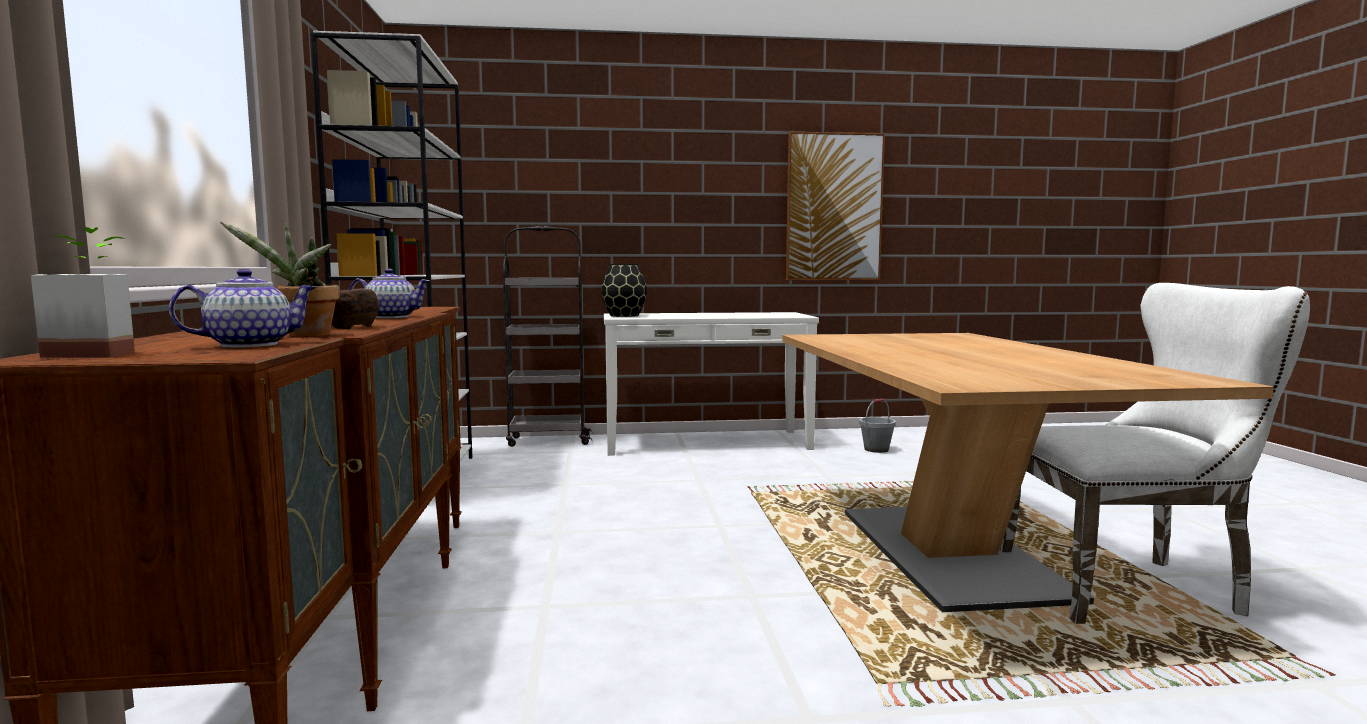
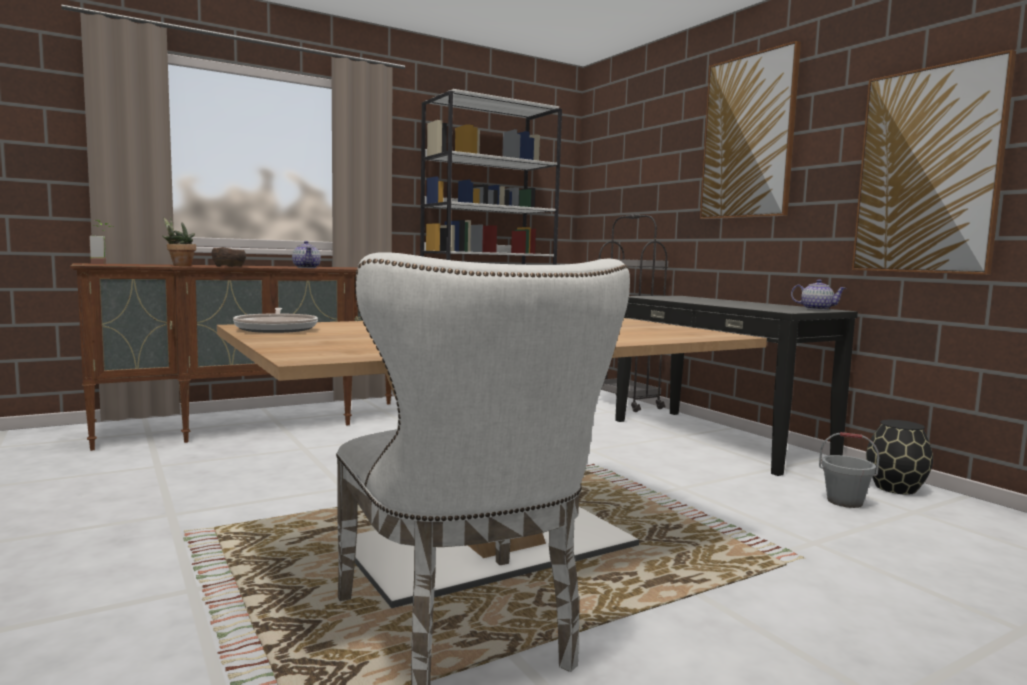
camera: 65 degrees right, 0 degrees up
teapot [169,269,317,347] -> teapot moved to [791,279,846,310]
black vase [601,264,647,317] -> black vase moved to [866,420,933,495]
white console table [604,312,819,456] -> black console table [615,296,858,476]
none -> frying pan [233,308,318,333]
none -> picture [700,41,801,219]

